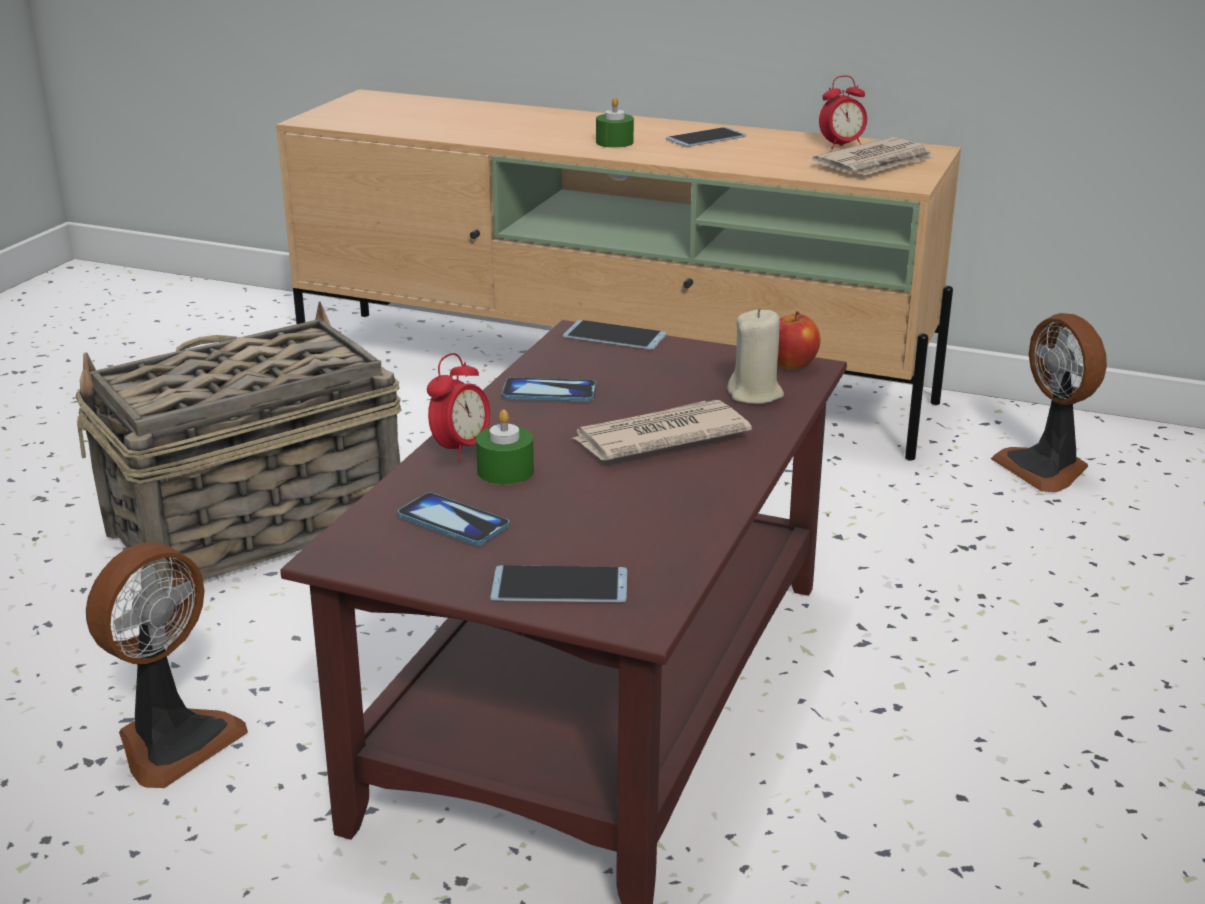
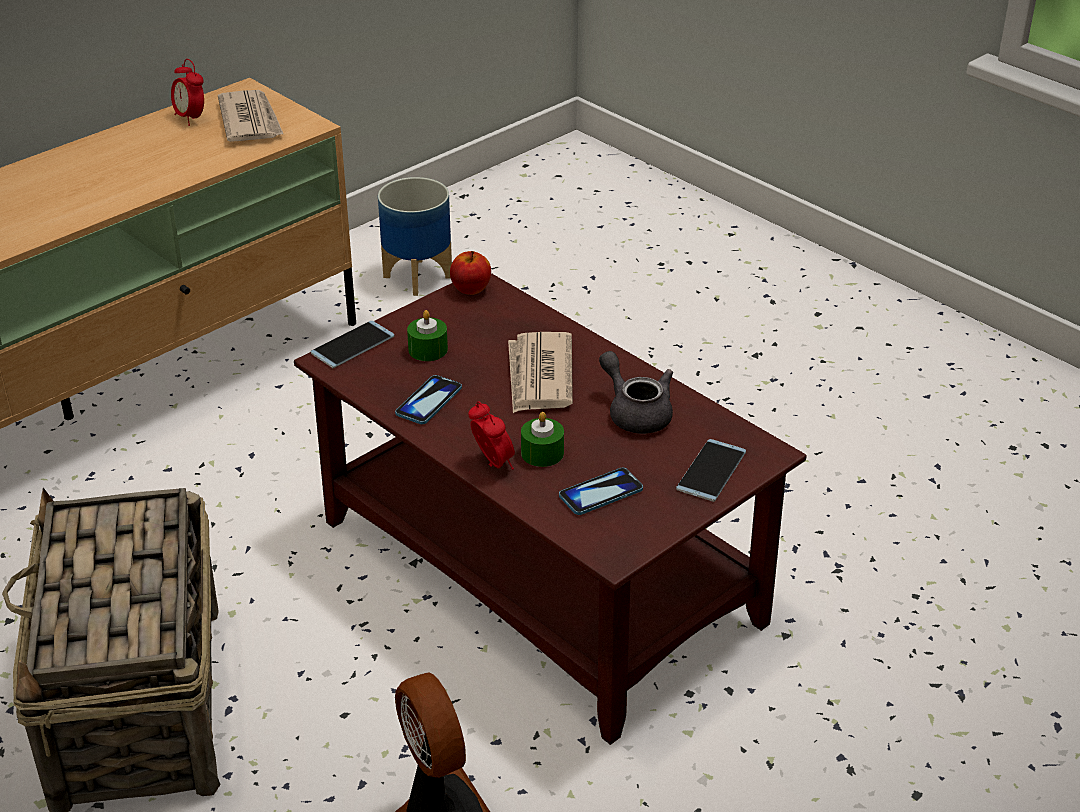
camera: 65 degrees left, 10 degrees up
green candle [596,97,634,148] -> green candle moved to [407,310,448,361]
phone [666,127,746,147] -> none
beige candle [727,308,784,404] -> none
alarm clock [819,75,867,149] -> alarm clock turned 135 degrees clockwise [171,59,204,126]
fan [991,313,1107,492] -> planter [378,177,452,296]
none -> grey teapot [599,351,673,434]

